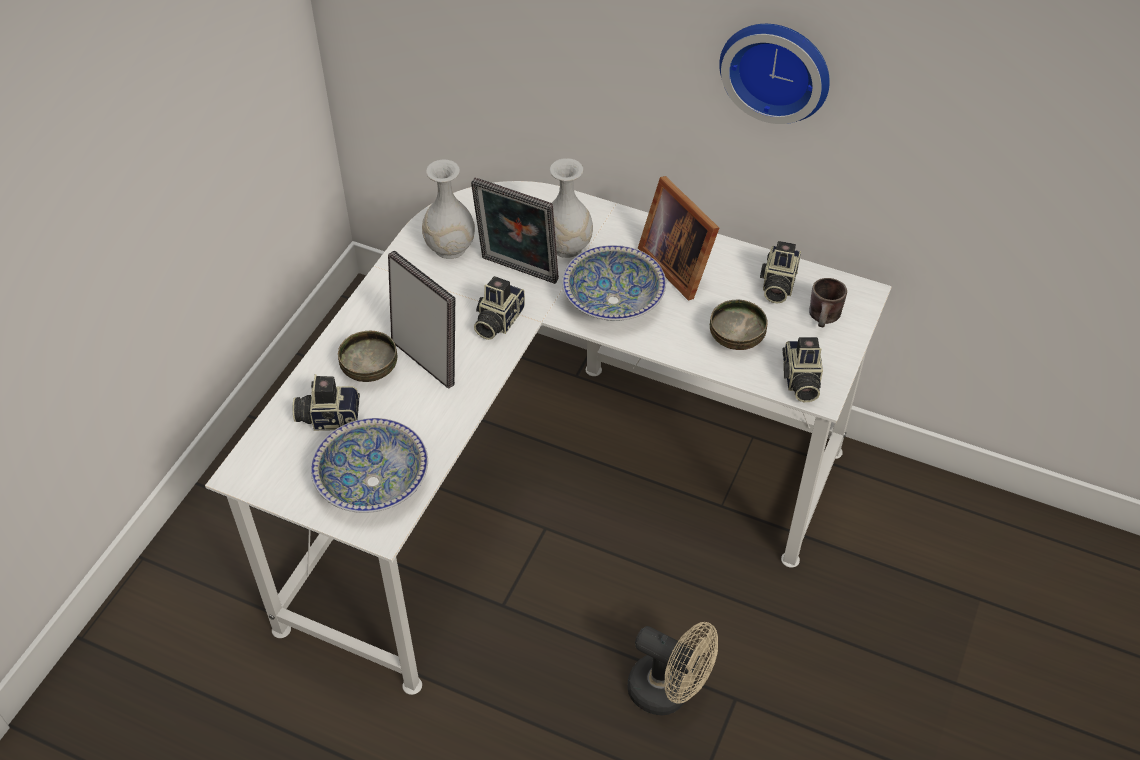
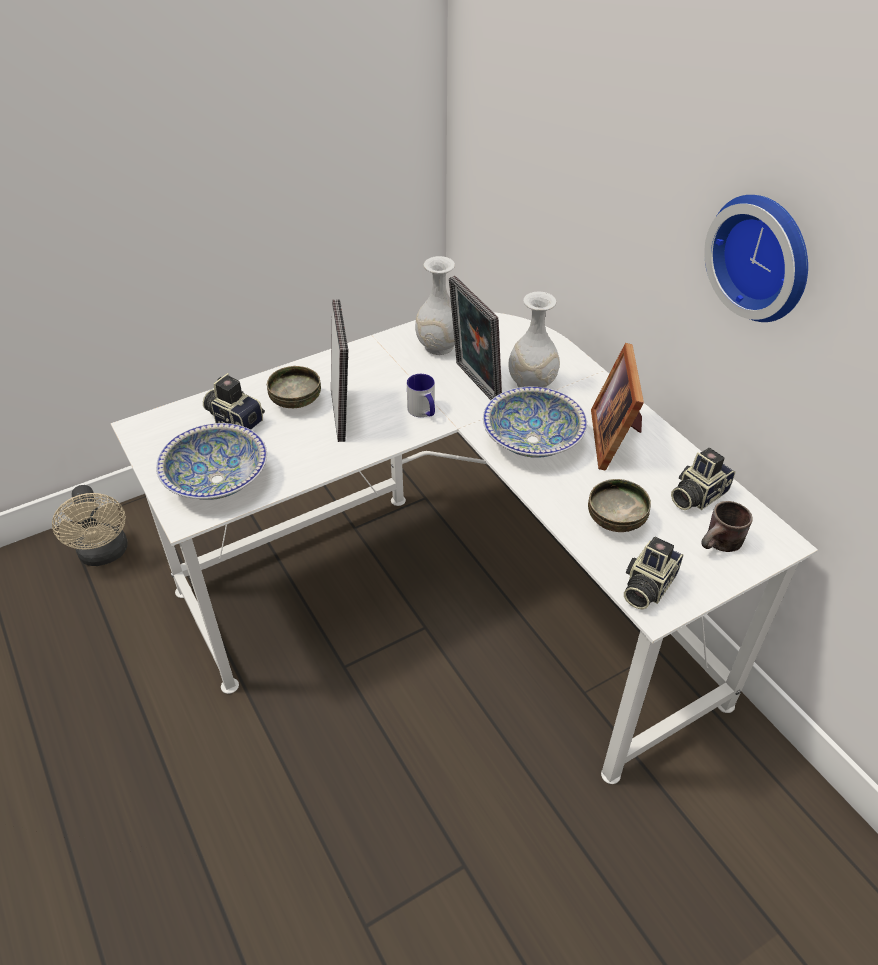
camera: 35 degrees right, 5 degrees down
camera [474,276,525,340] -> mug [407,374,435,417]
beige fan [627,622,718,715] -> beige fan moved to [52,485,128,566]

